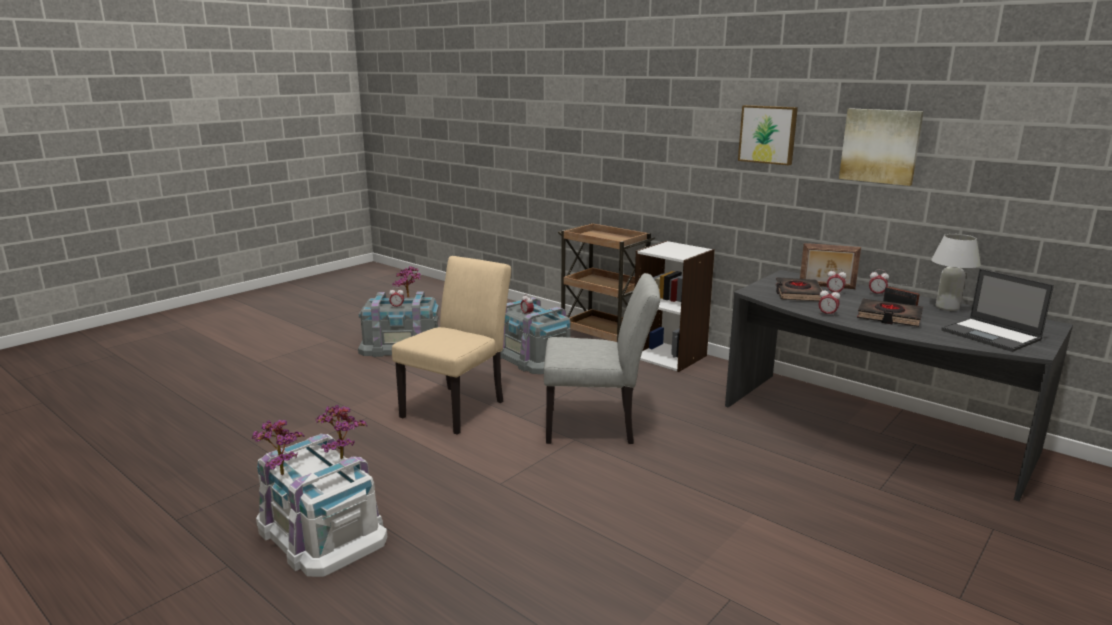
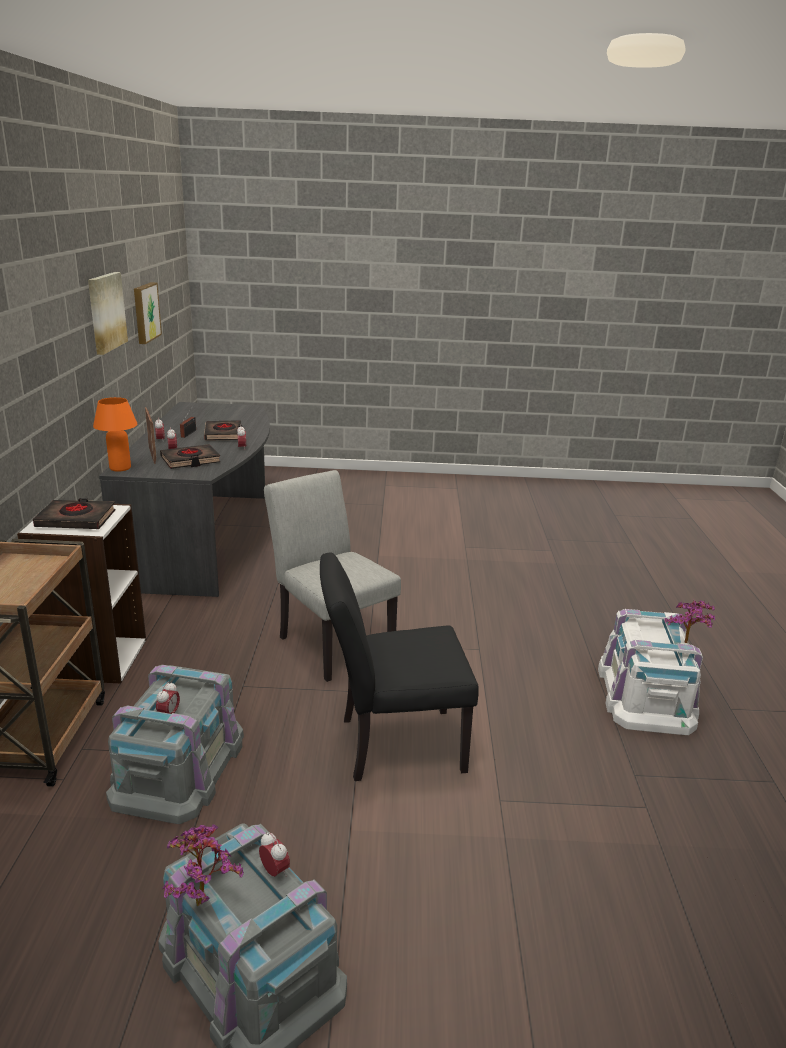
camera: 130 degrees left, 5 degrees up
potted plant [316,405,367,459] -> none
beige chair [392,256,511,435] -> black chair [320,552,479,781]
picture [738,105,798,166] -> picture moved to [134,282,162,344]
white table lamp [931,234,981,311] -> none
laptop [941,269,1054,352] -> none
none -> black book [33,498,115,529]
none -> orange table lamp [93,397,138,472]

